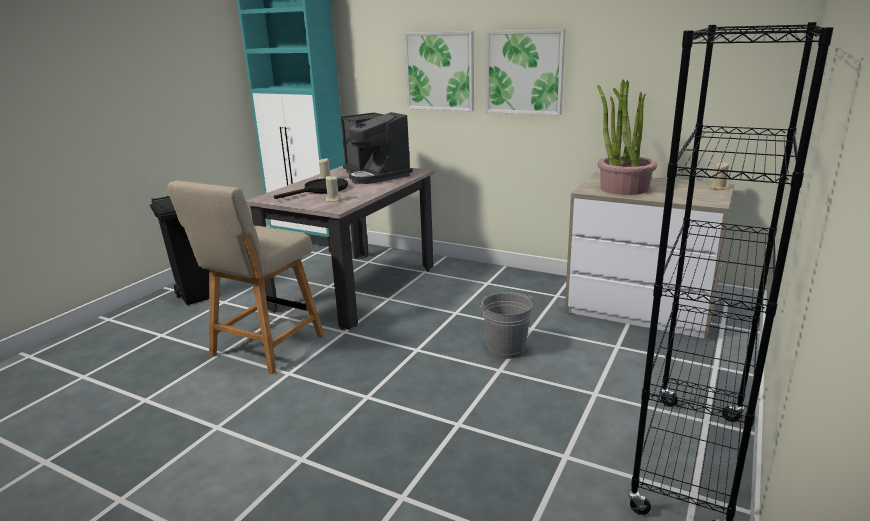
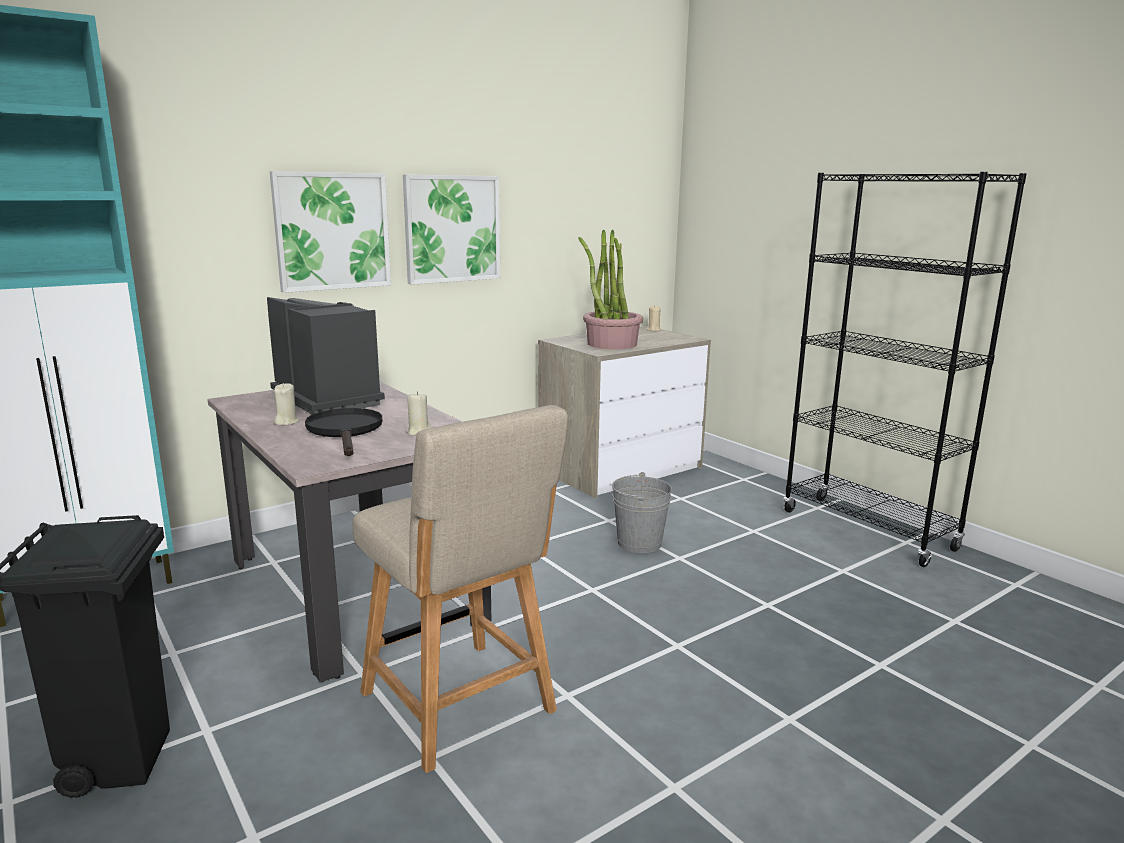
camera: 65 degrees left, 5 degrees down
coffee machine [341,112,413,184] -> coffee machine turned 120 degrees counterclockwise [267,297,385,414]

